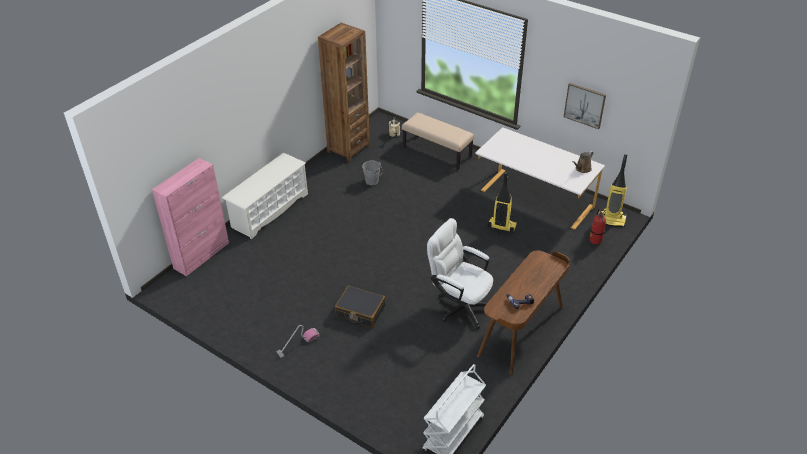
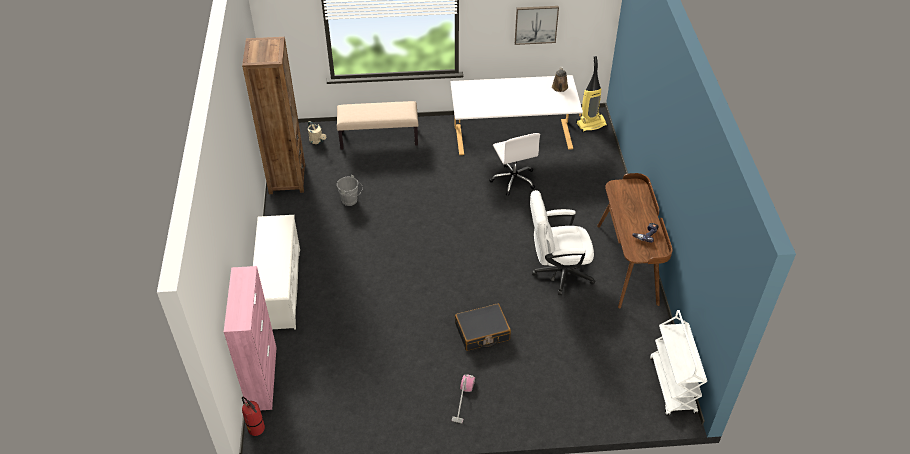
camera: 40 degrees left, 5 degrees up
vacuum cleaner [488,172,517,233] -> white office chair [489,133,540,196]
fire extinguisher [589,209,606,244] -> fire extinguisher moved to [242,397,265,436]

